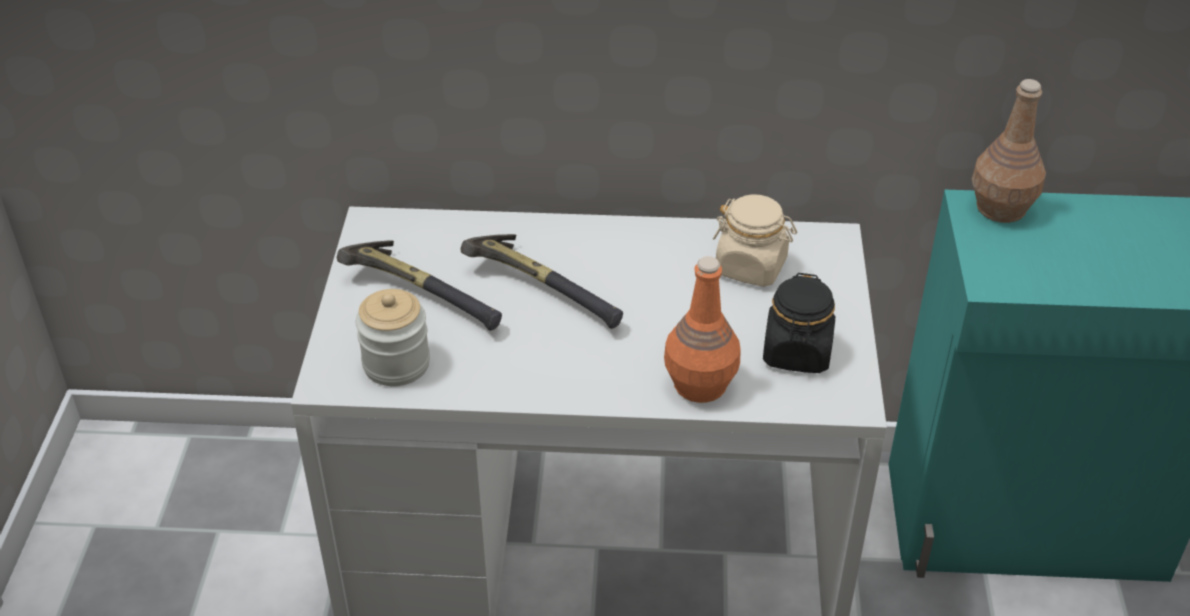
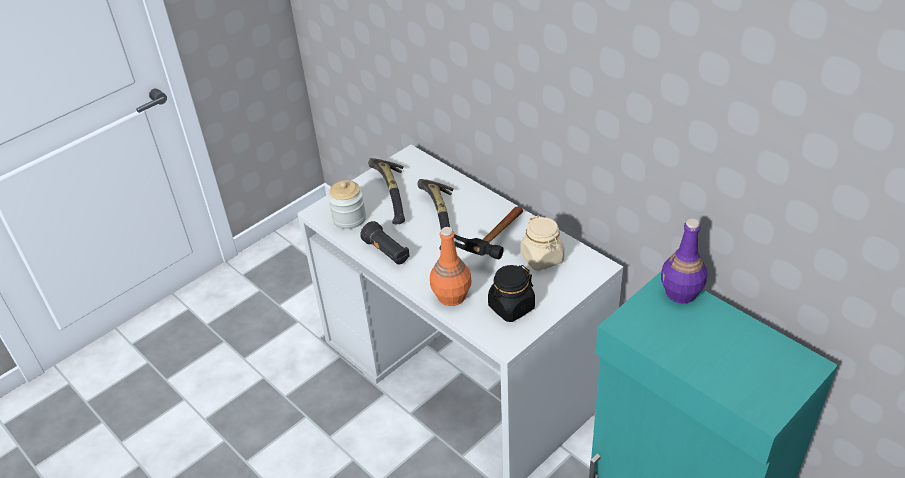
camera: 45 degrees right, 0 degrees up
brown bottle [972,79,1046,223] -> purple bottle [661,219,707,304]
none -> black flashlight [360,221,409,265]
none -> hammer [454,206,523,259]

